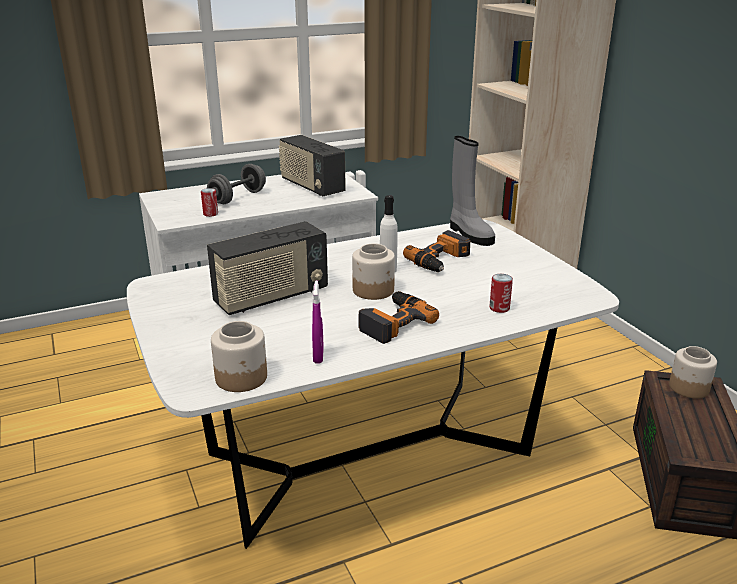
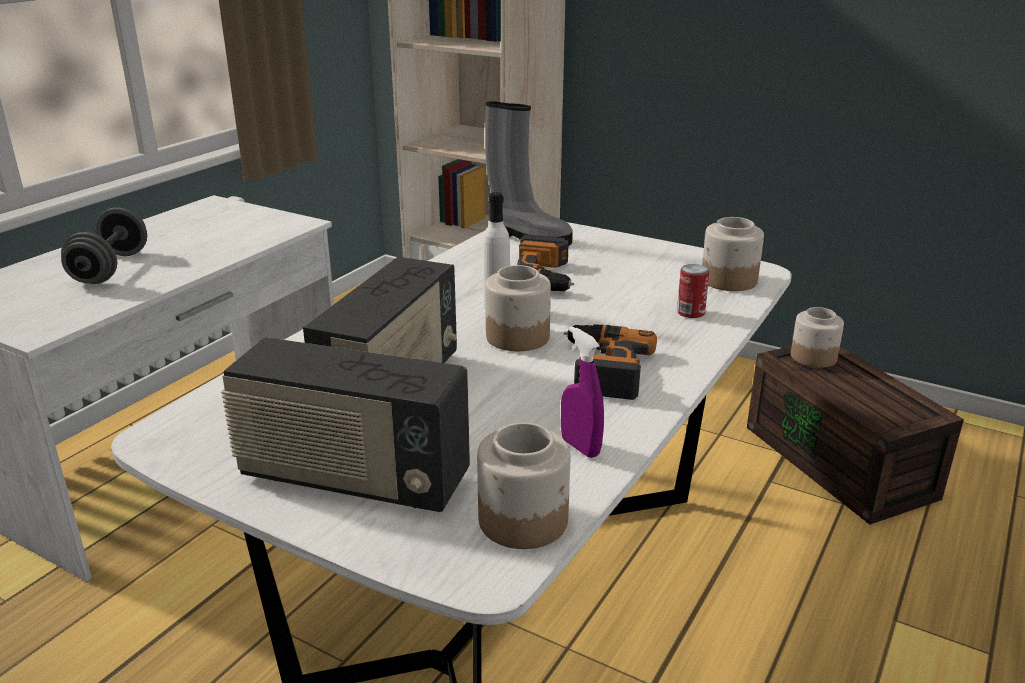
camera: 35 degrees left, 0 degrees up
can [201,188,218,217] -> none
radio [279,135,346,196] -> radio moved to [221,337,470,512]
none -> jar [702,217,764,291]

